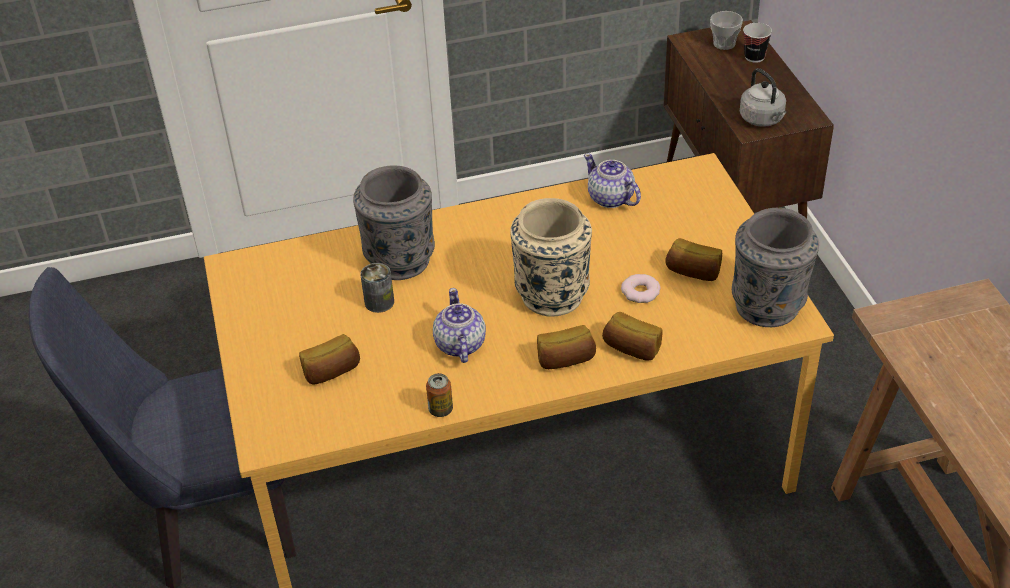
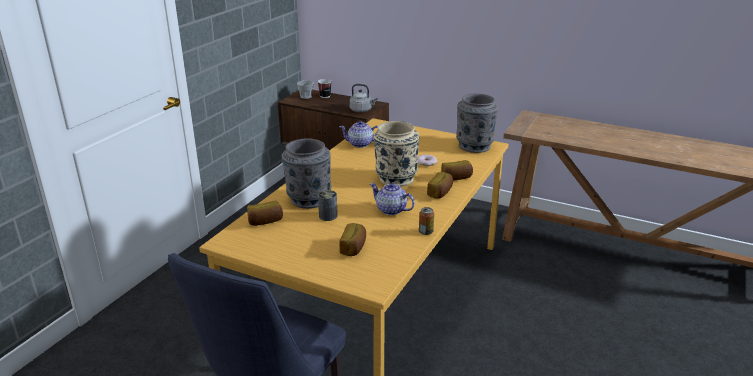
camera: 50 degrees left, 15 degrees down
bread [665,238,722,281] -> bread moved to [247,200,283,226]

